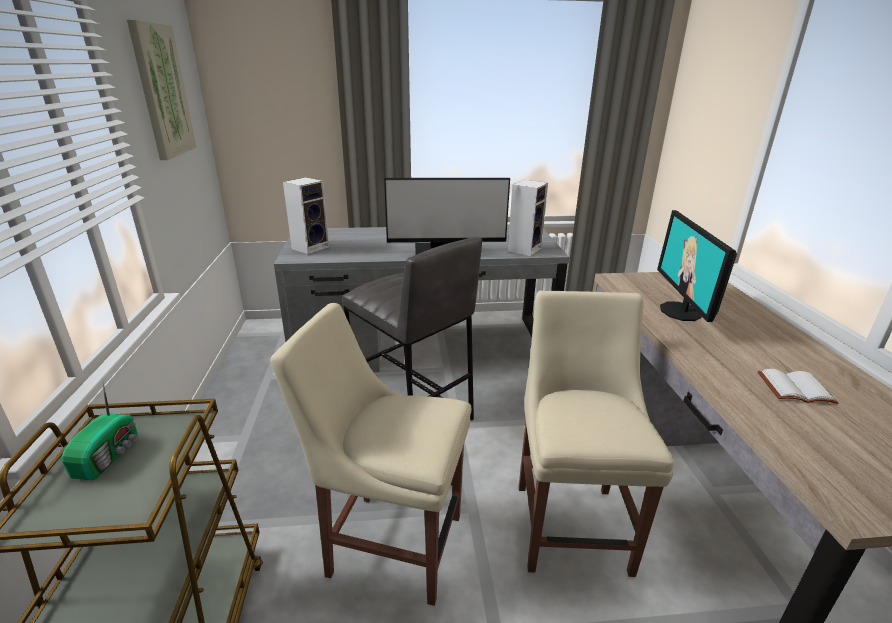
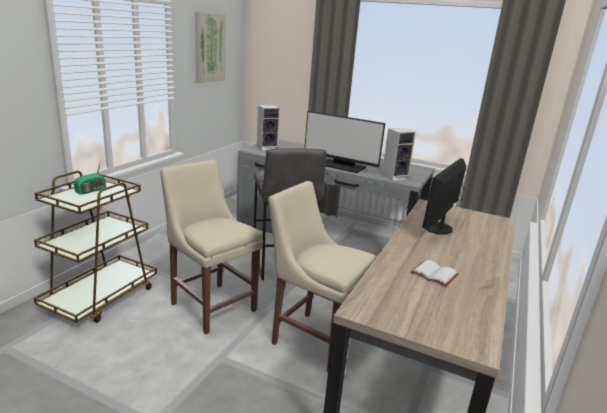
camera: 30 degrees right, 5 degrees down
beige chair [519,290,674,577] -> beige chair turned 90 degrees counterclockwise [268,181,377,372]

